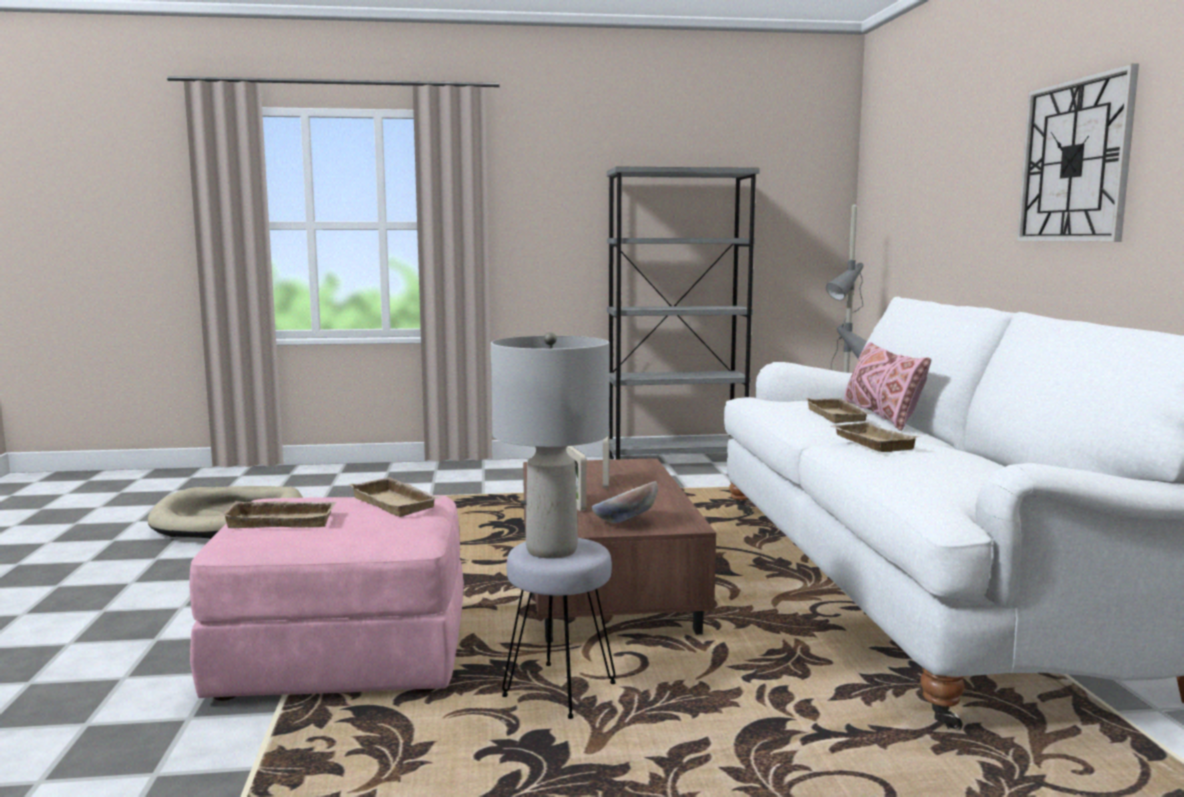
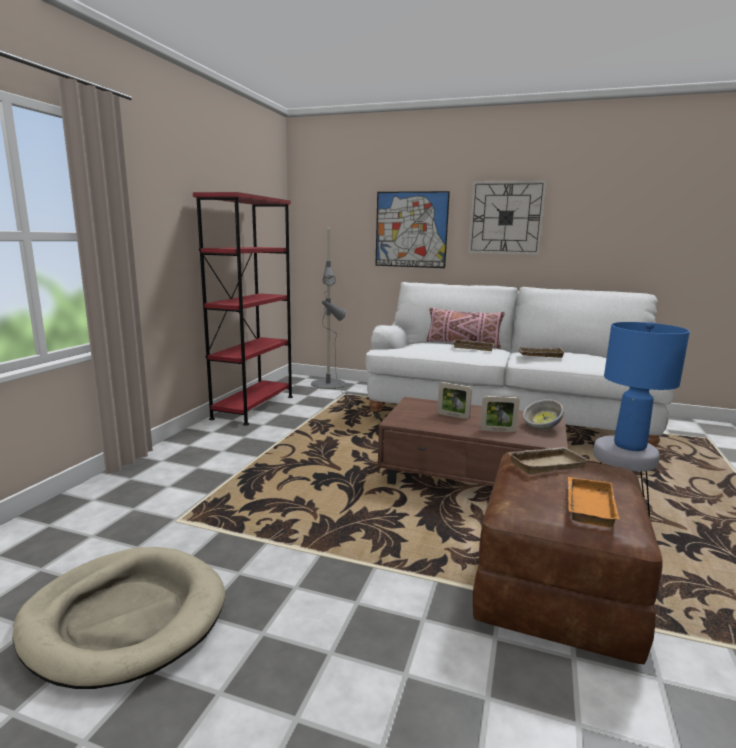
camera: 65 degrees left, 5 degrees up
pink ottoman [189,495,464,701] -> brown ottoman [473,451,663,664]
beige tray [220,501,337,528] -> orange tray [568,477,620,528]
grey table lamp [491,332,610,559] -> blue table lamp [604,322,690,451]
grey bookcase [607,166,760,459] -> red bookcase [193,192,293,426]
none -> picture [375,191,450,268]

